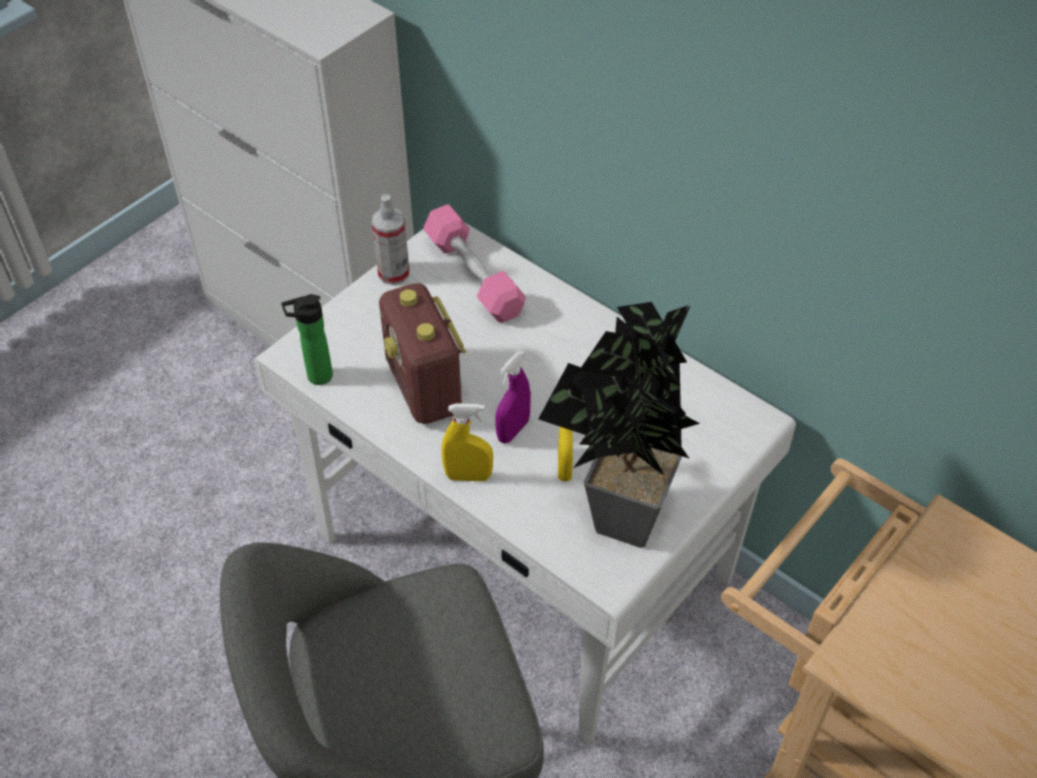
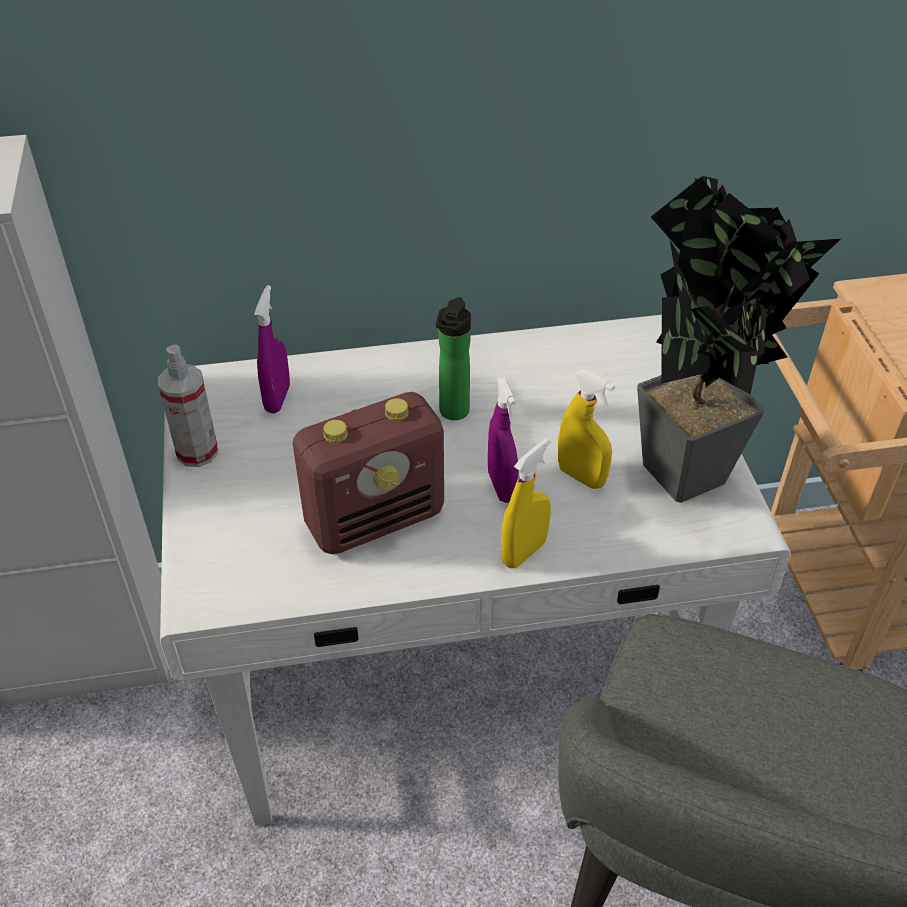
camera: 50 degrees left, 5 degrees down
bottle [281,294,333,385] -> bottle moved to [436,297,471,420]
radio [379,283,466,424] -> radio turned 45 degrees counterclockwise [293,392,444,554]
pink dumbbell [423,204,526,322] -> purple spray bottle [254,285,290,413]

